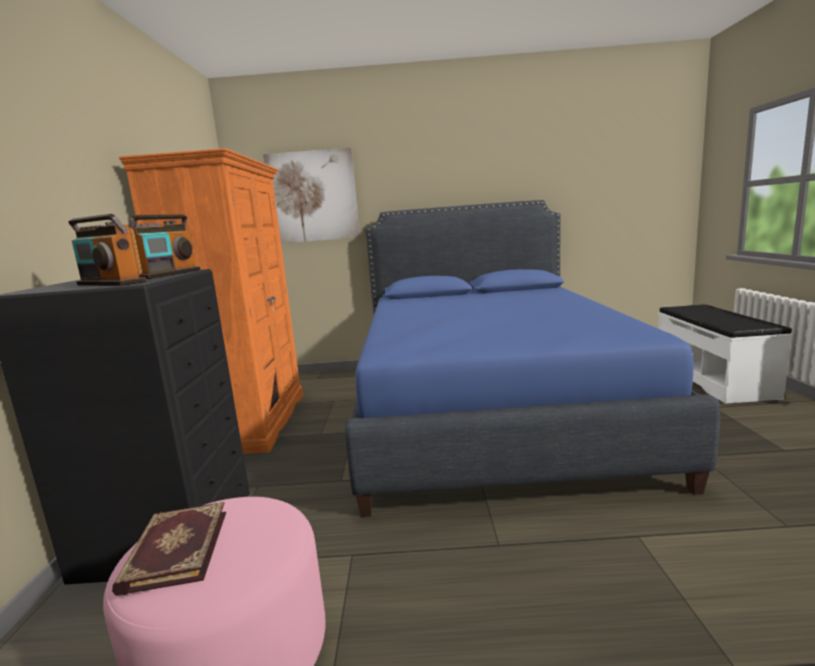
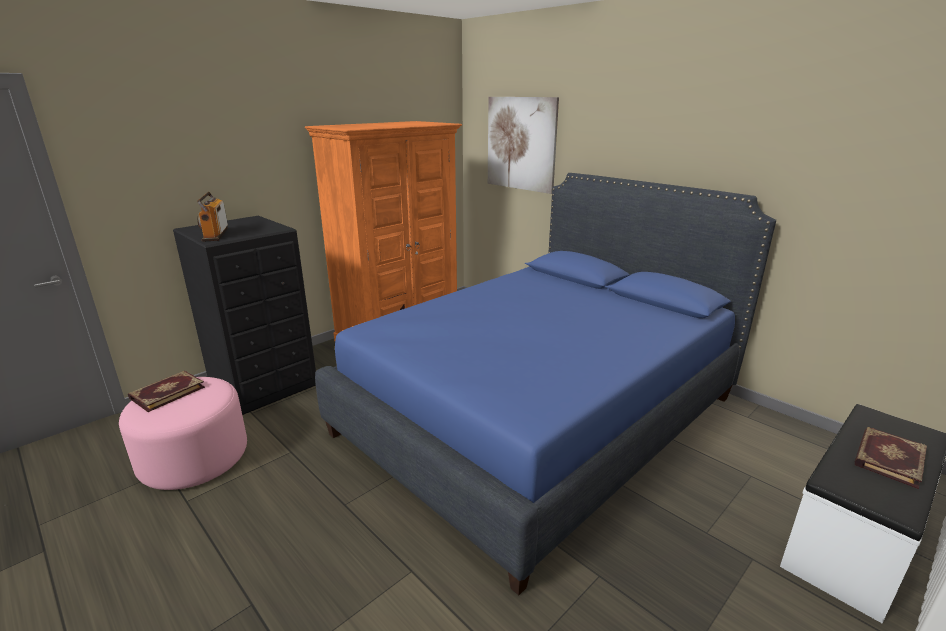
camera: 45 degrees right, 10 degrees up
radio [128,214,200,279] -> none
none -> book [855,427,927,489]

